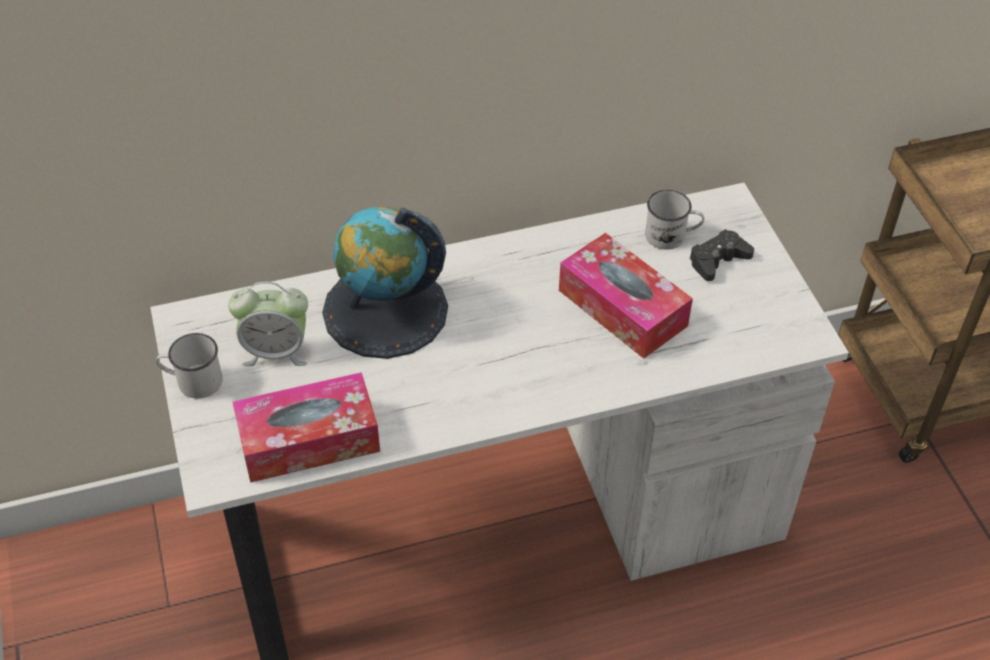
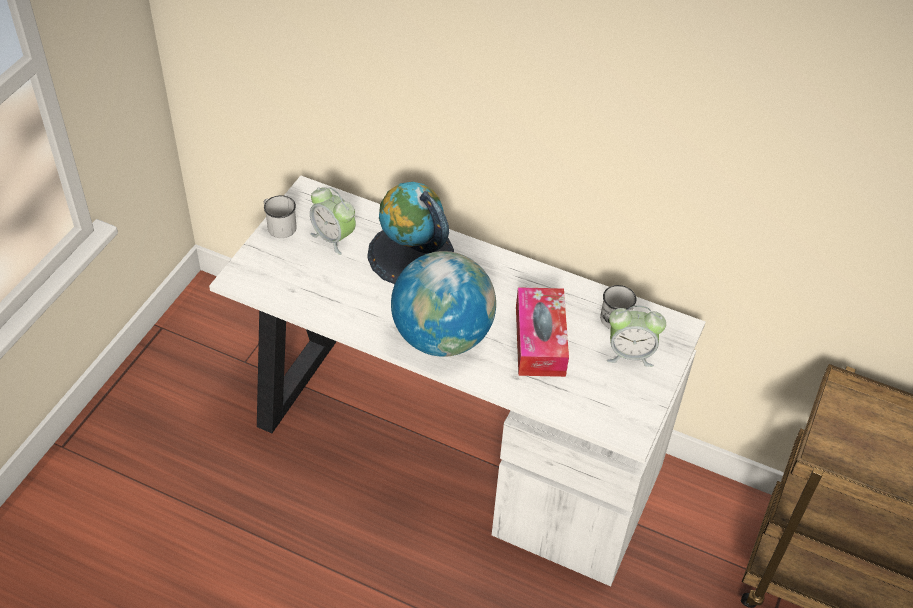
camera: 40 degrees right, 0 degrees up
tissue box [232,372,380,483] -> none
black game controller [690,229,754,281] -> alarm clock [607,305,666,367]
none -> globe [391,251,496,357]

